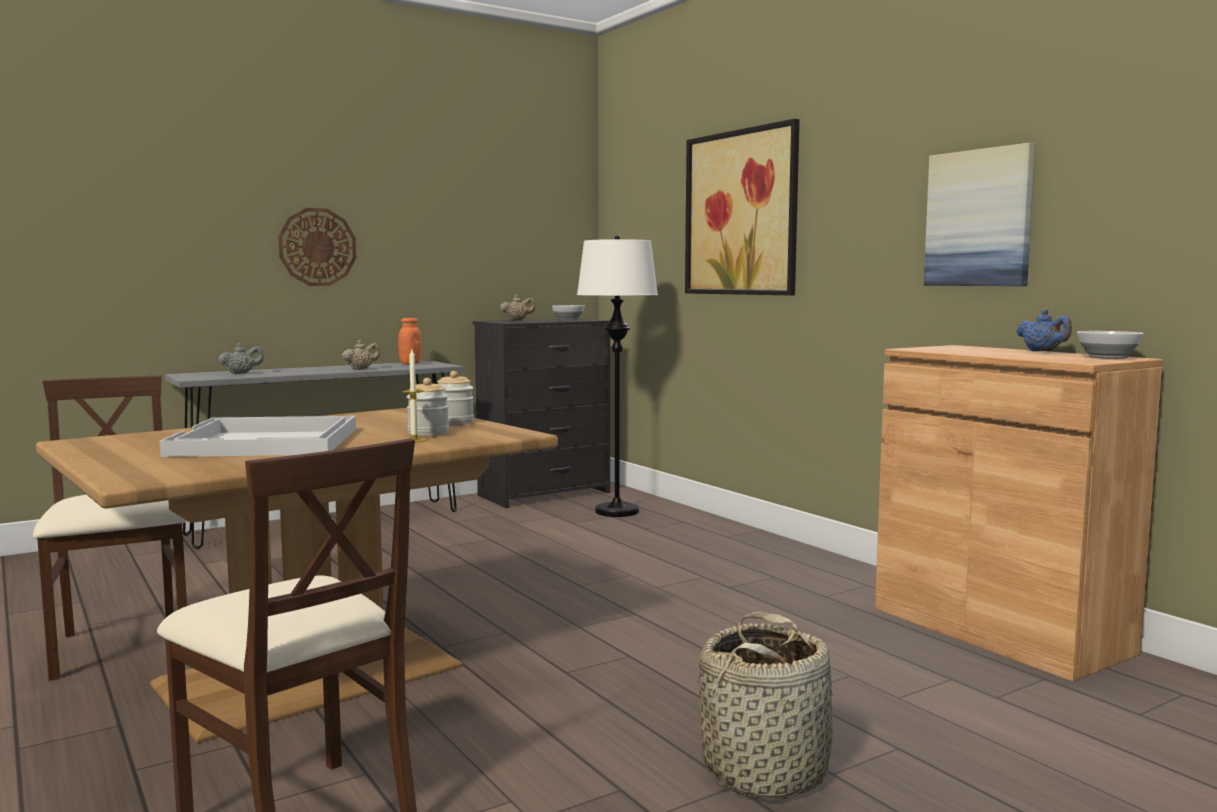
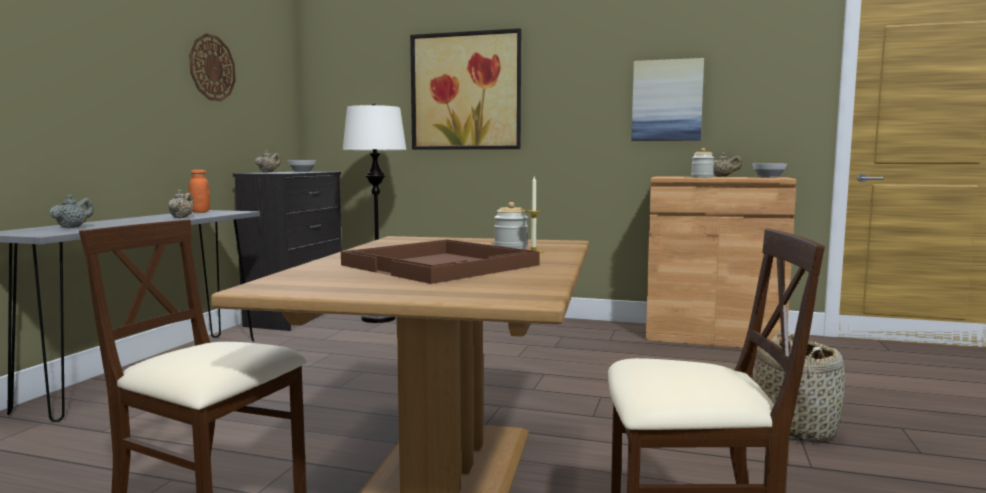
camera: 40 degrees left, 0 degrees up
white tray [160,416,356,457] -> brown tray [341,239,540,284]
wall clock [278,208,356,286] -> wall clock moved to [189,33,236,101]
jar [437,371,474,425] -> jar moved to [691,148,714,178]
blue teapot [1016,309,1072,352] -> beige teapot [713,153,742,177]

